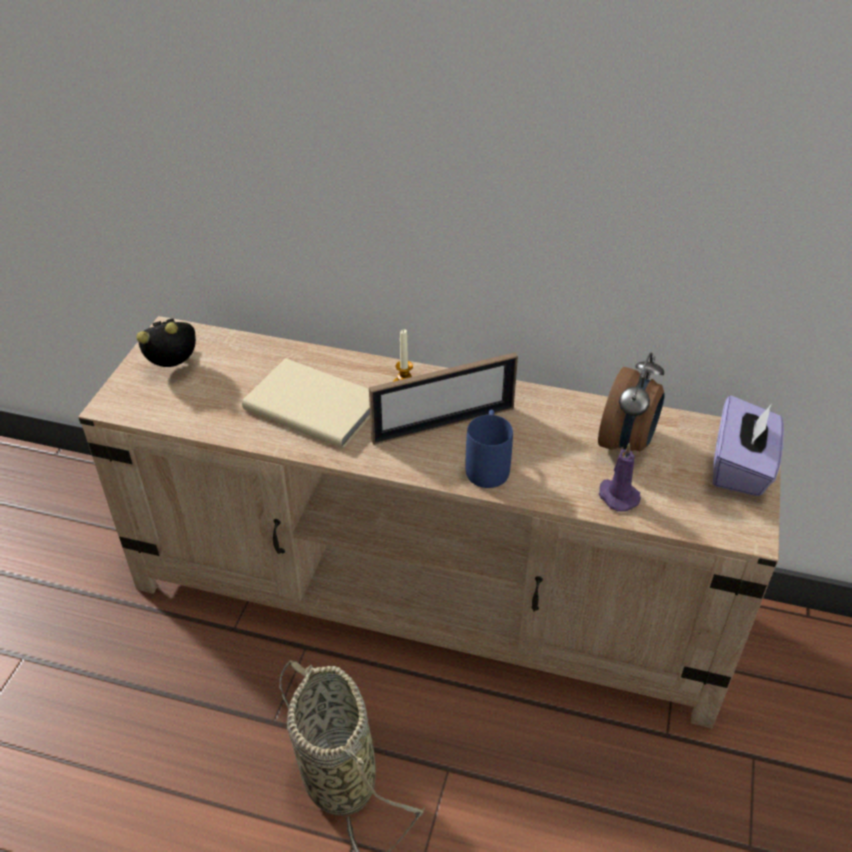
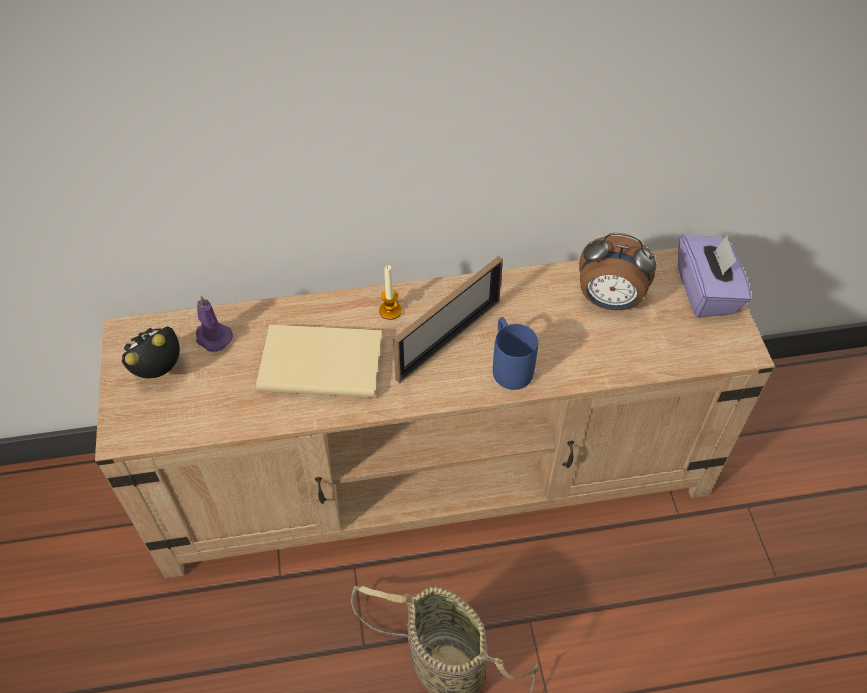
camera: 25 degrees left, 10 degrees up
alarm clock [598,353,665,451] -> alarm clock turned 105 degrees clockwise [579,233,656,310]
purple candle [599,443,641,512] -> purple candle moved to [196,296,233,352]

